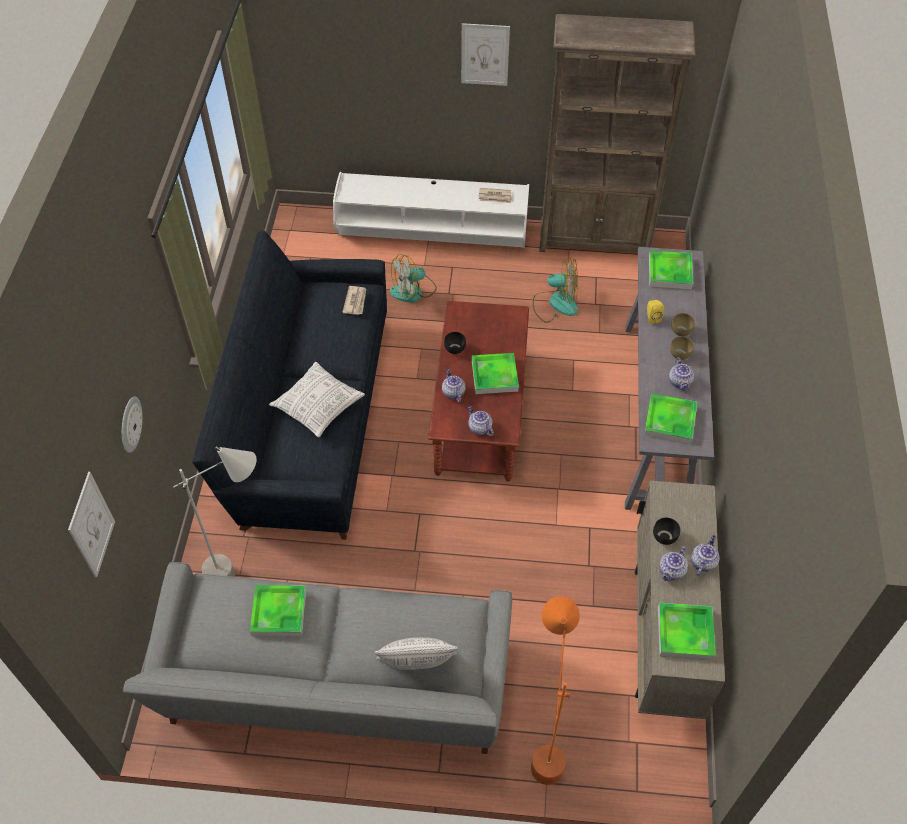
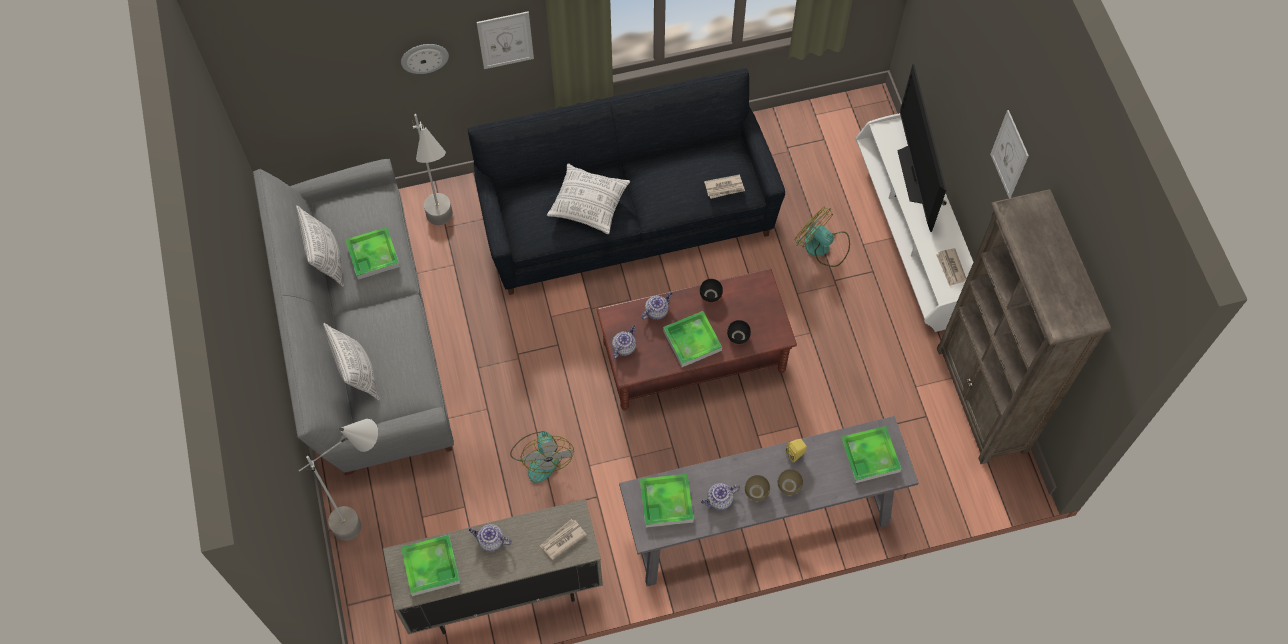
camera: 70 degrees right, 10 degrees up
picture [68,472,115,578] -> picture moved to [477,11,534,69]
orange floor lamp [531,596,580,785] -> grey floor lamp [299,419,378,541]
fan [532,257,578,323] -> fan moved to [510,431,574,483]
black bowl [653,518,680,545] -> black bowl moved to [727,320,751,344]
teapot [691,535,720,576] -> none
none -> pillow [296,205,344,287]
none -> newspaper [540,519,587,560]
none -> television [898,64,946,232]

